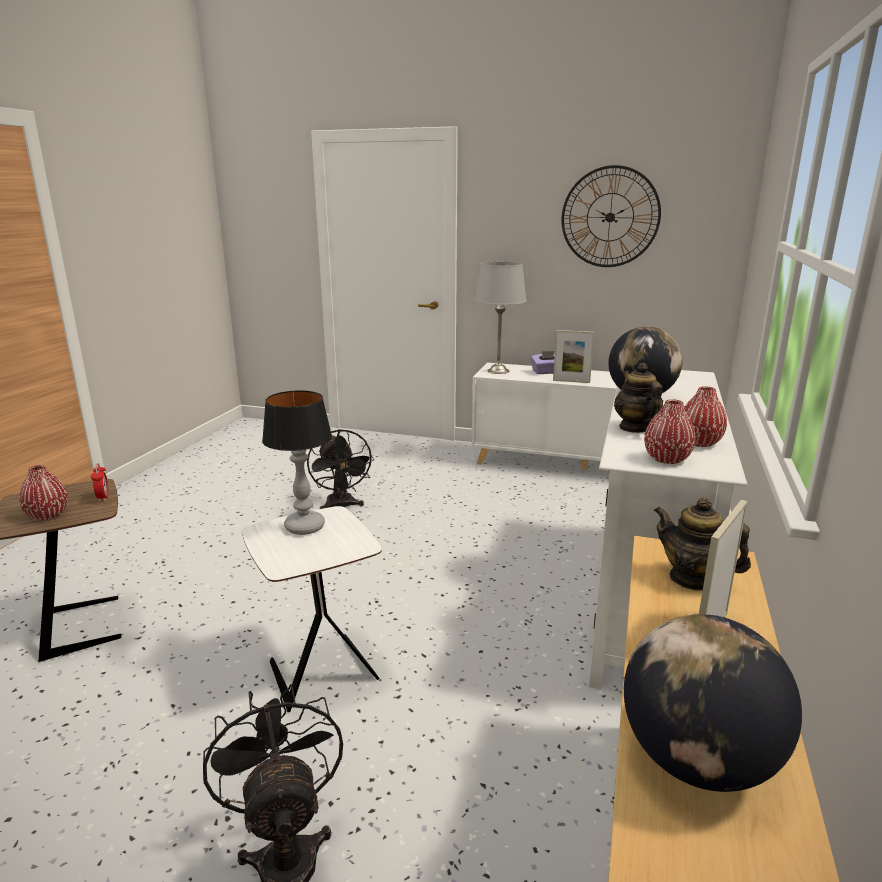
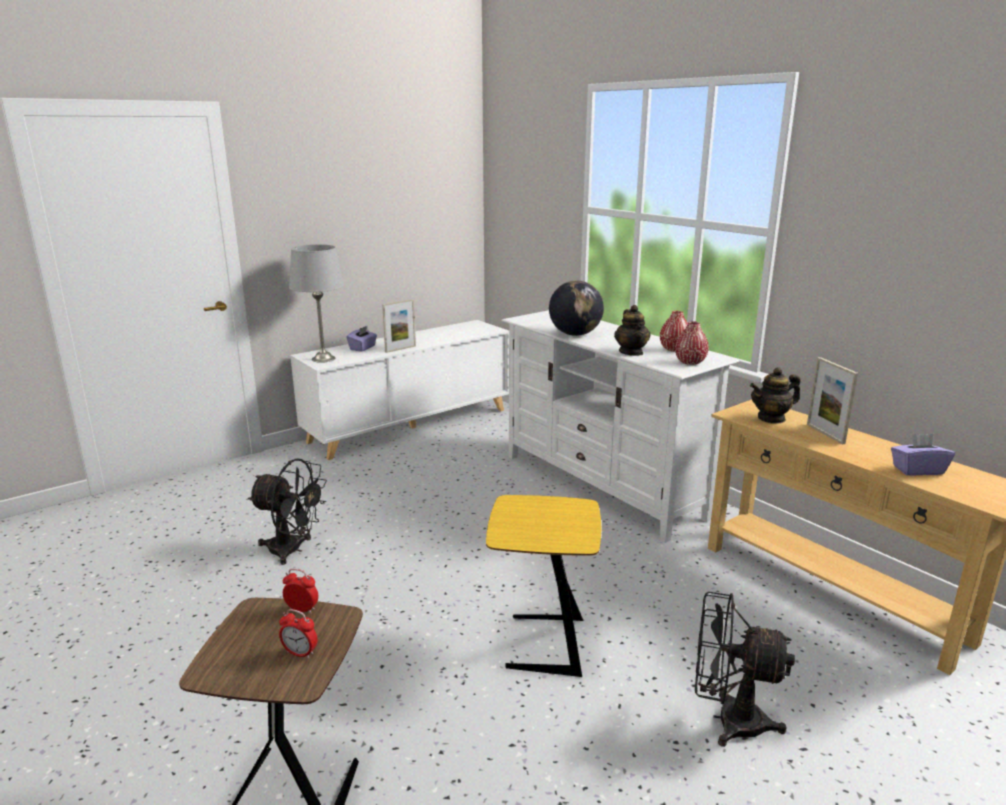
camera: 55 degrees left, 0 degrees up
red vase [19,465,68,520] -> alarm clock [279,609,317,659]
white side table [242,506,382,712] -> yellow side table [486,495,601,677]
table lamp [262,390,332,535] -> none
wall clock [561,165,661,267] -> none
teapot [614,363,663,433] -> teapot turned 120 degrees counterclockwise [614,305,651,356]
globe [624,614,802,792] -> purple tissue box [891,434,955,476]

